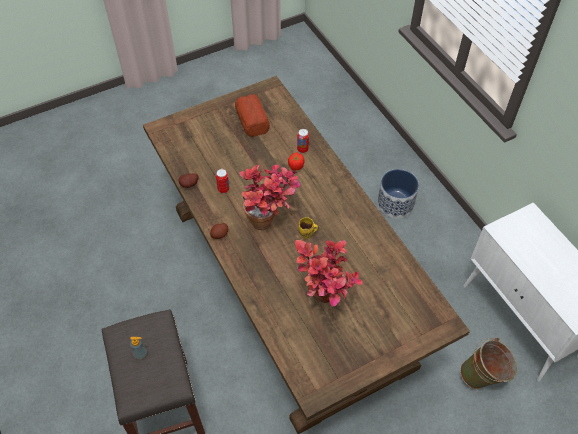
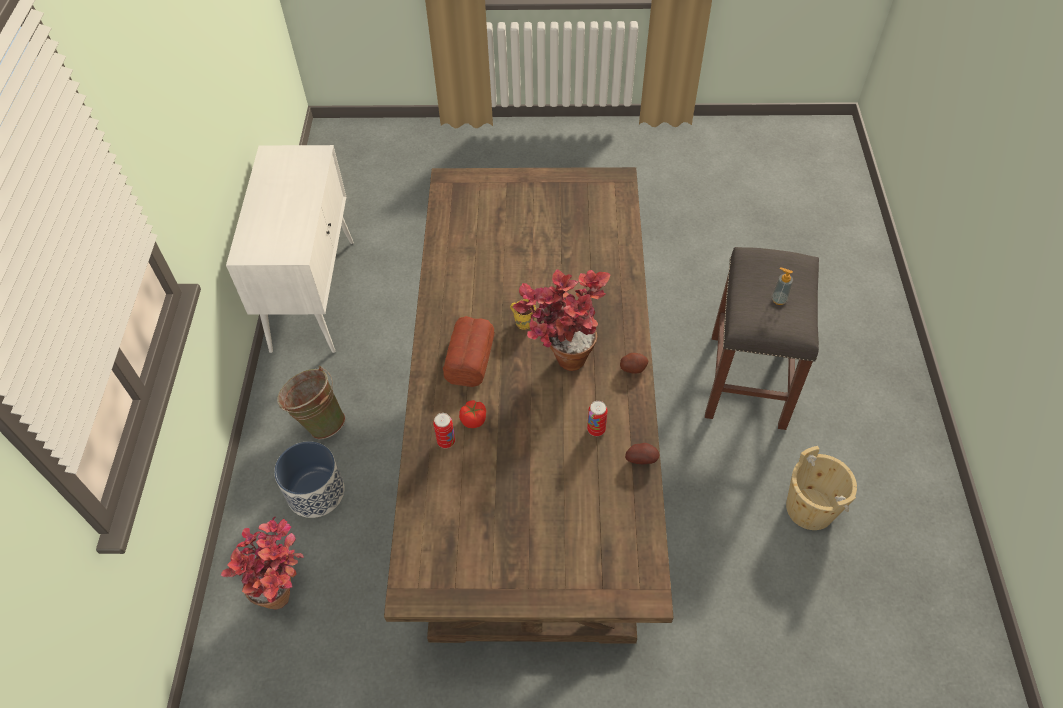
camera: 150 degrees left, 0 degrees up
bread [235,94,270,137] -> bread moved to [443,316,495,387]
potted plant [295,240,362,307] -> potted plant moved to [221,516,304,610]
green bucket [460,338,517,389] -> green bucket moved to [277,366,346,439]
none -> beige bucket [786,446,857,530]

